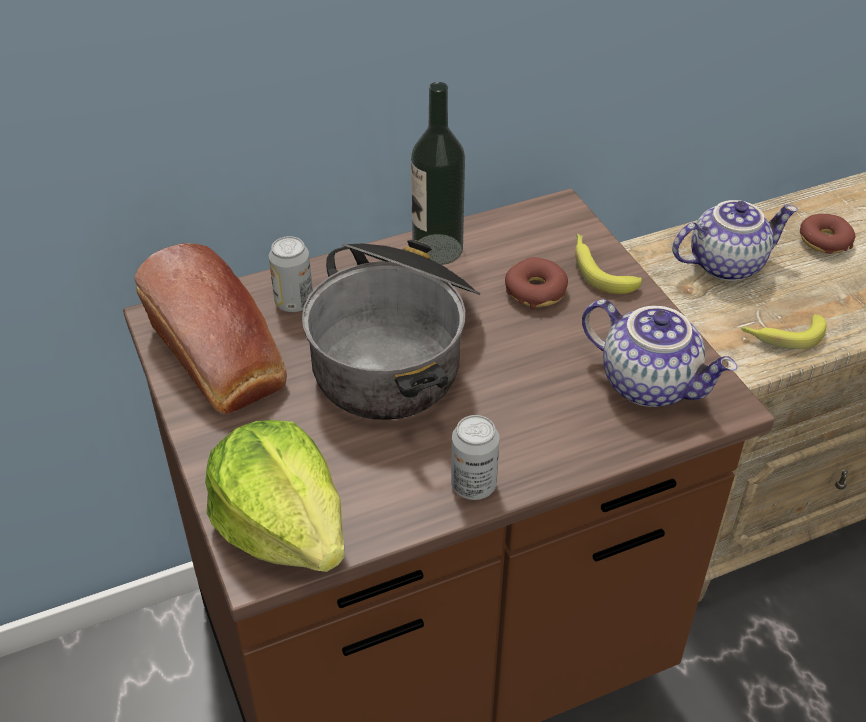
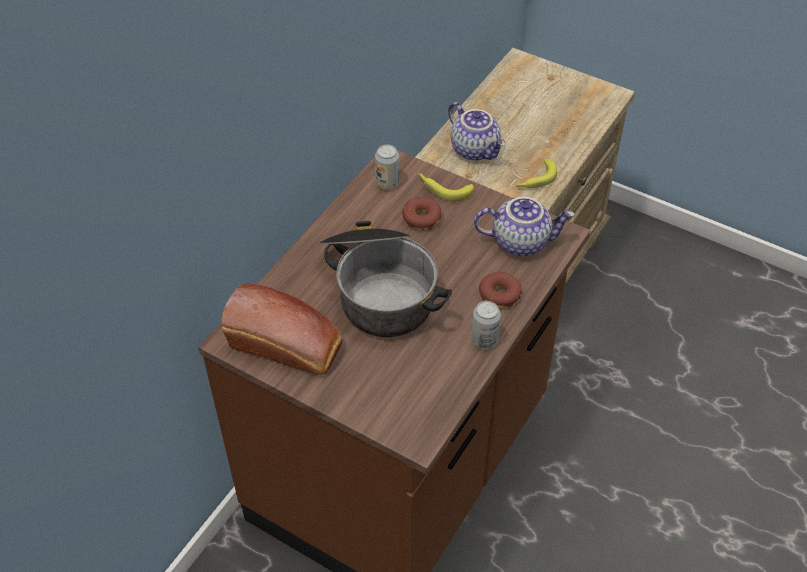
camera: 35 degrees left, 5 degrees up
lettuce [205,420,345,572] -> none
can [269,236,313,312] -> can moved to [375,144,399,190]
bottle [411,82,465,265] -> none
teapot [672,200,798,281] -> teapot turned 105 degrees clockwise [448,102,506,161]
donut [800,214,855,254] -> donut moved to [479,272,522,308]

